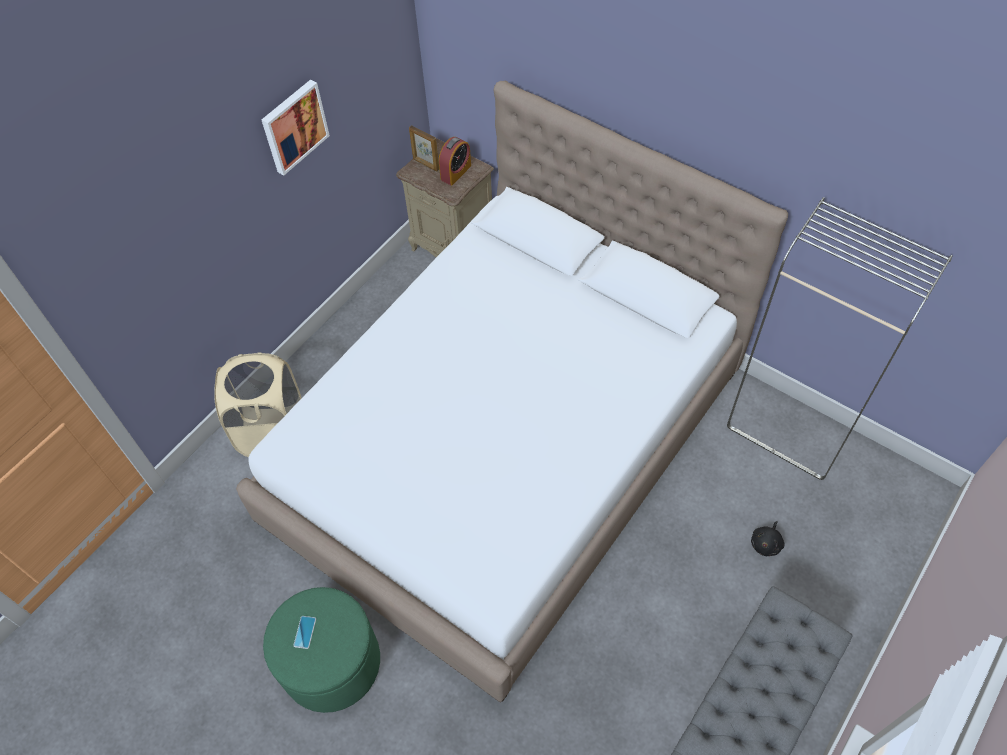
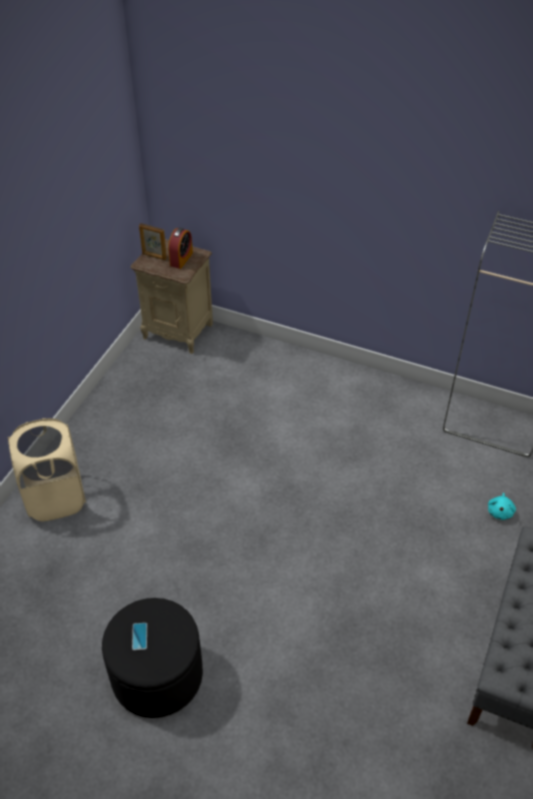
camera: 15 degrees left, 10 degrees down
white bed [236,81,788,702] -> none
picture [262,79,330,175] -> none
green ottoman [263,587,380,713] -> black ottoman [102,598,203,718]
black plush toy [751,521,785,556] -> turquoise plush toy [488,493,516,520]

